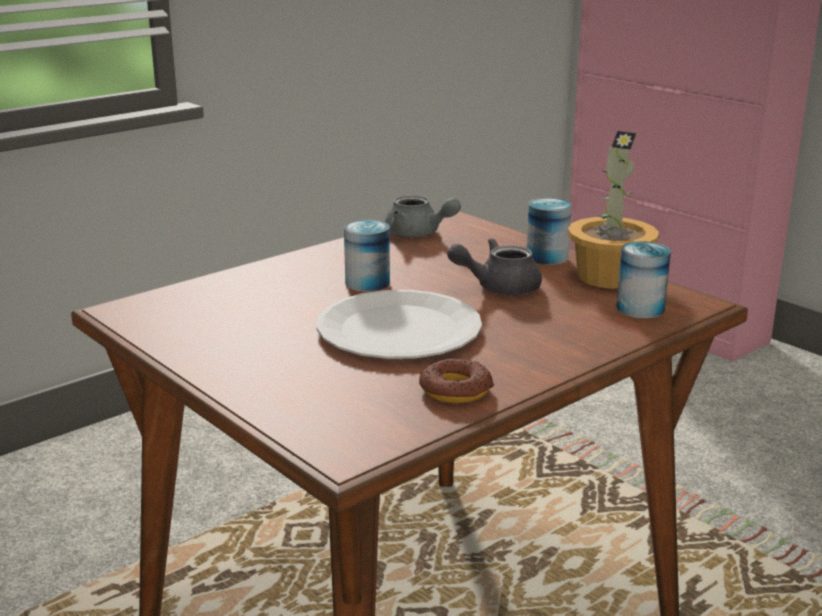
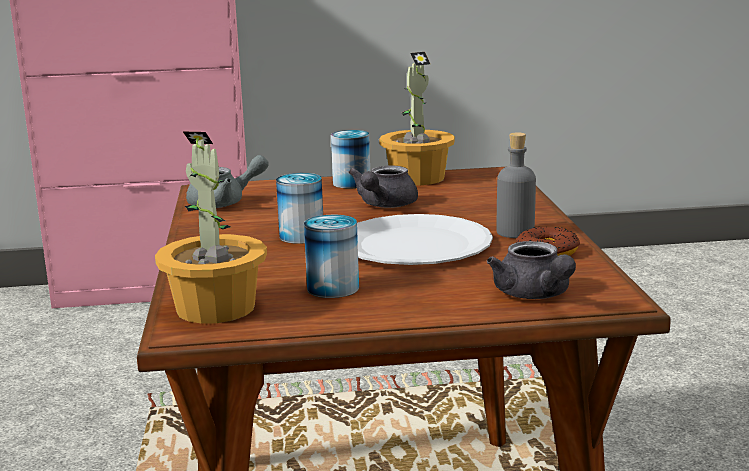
camera: 55 degrees left, 5 degrees down
can [616,241,671,318] -> can moved to [304,215,359,298]
none -> potted plant [155,132,267,324]
none -> grey teapot [487,241,576,299]
none -> grey bottle [497,132,536,238]

